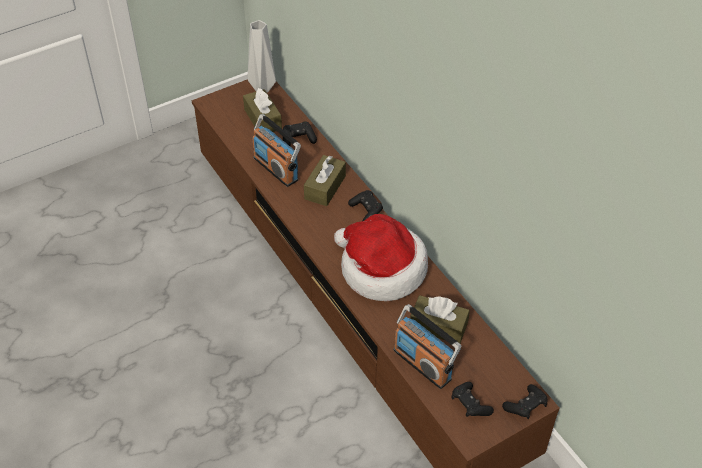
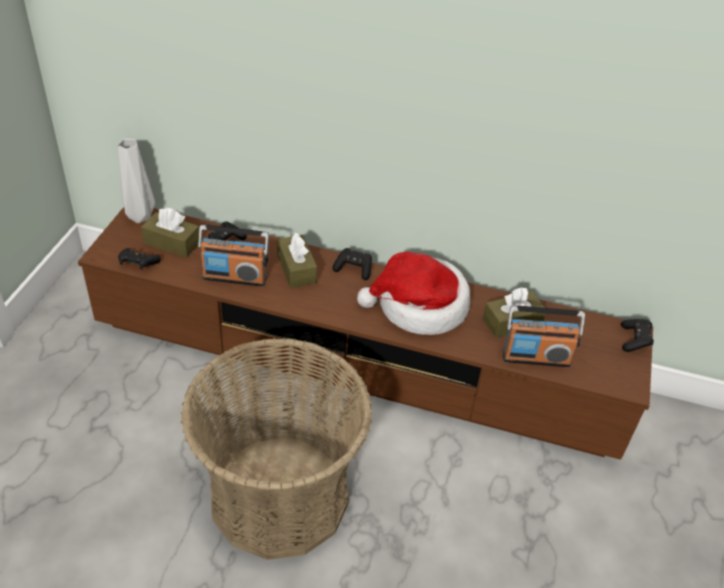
camera: 45 degrees left, 5 degrees down
black game controller [452,382,494,417] -> black game controller moved to [118,248,161,270]
none -> basket [180,338,372,560]

